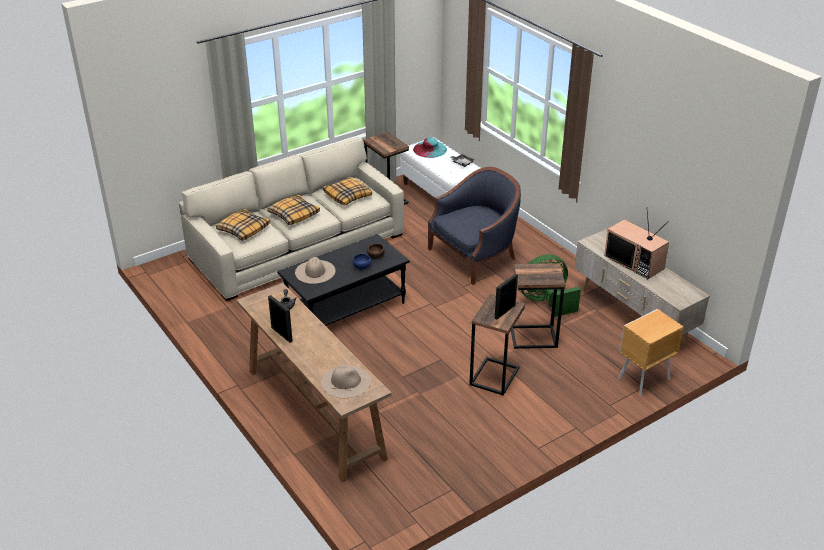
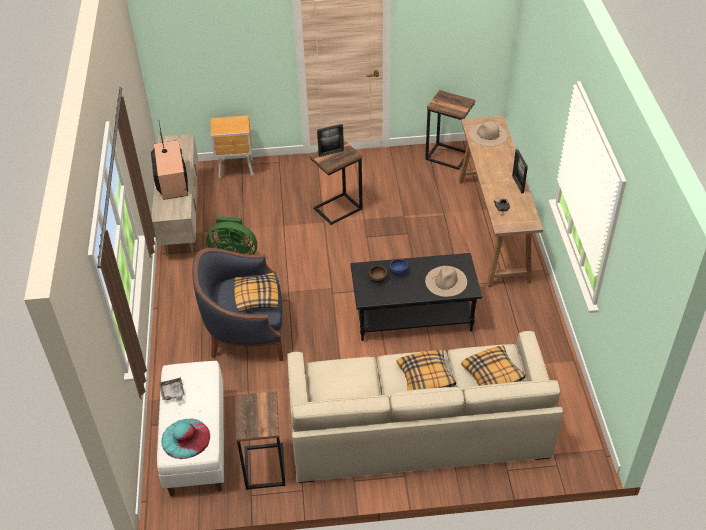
camera: 150 degrees left, 10 degrees up
pillow [323,176,372,206] -> pillow moved to [234,273,279,312]
side table [511,263,566,349] -> side table moved to [425,90,475,170]

